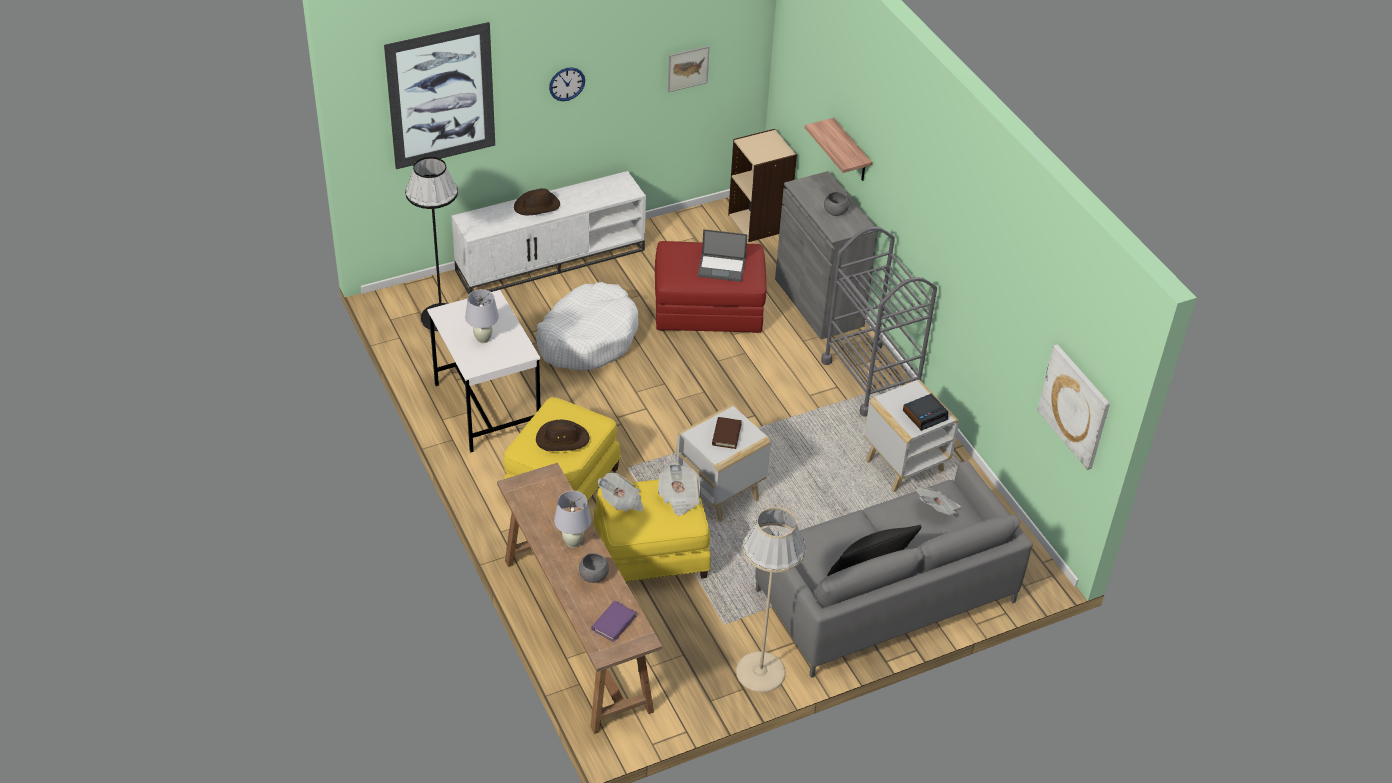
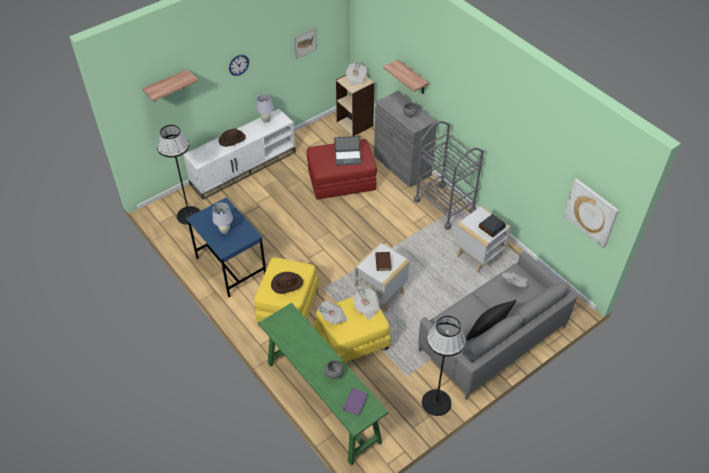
camera: 10 degrees left, 5 degrees up
picture [384,22,495,169] -> shelf [143,69,198,101]
white desk [427,290,541,452] -> blue desk [186,197,266,297]
brown console table [497,463,662,734] -> green console table [258,303,389,466]
white dog bed [536,282,639,370] -> none
white table lamp [554,491,591,548] -> white table lamp moved to [256,94,274,123]
beige floor lamp [736,507,806,692] -> black floor lamp [422,316,466,416]
none -> newspaper [346,62,367,86]

